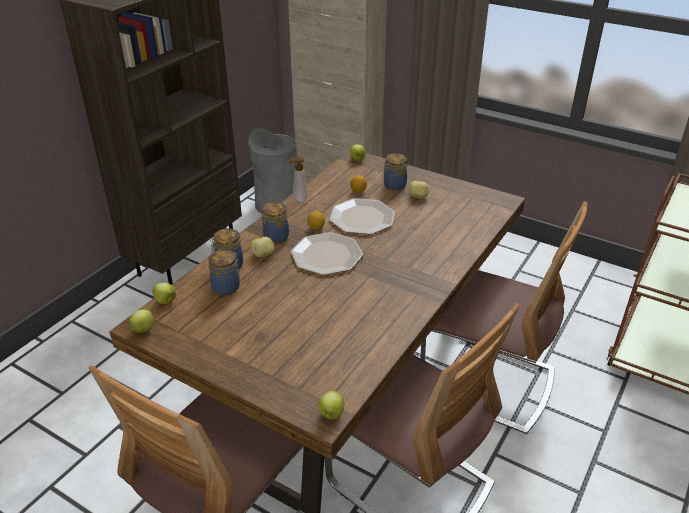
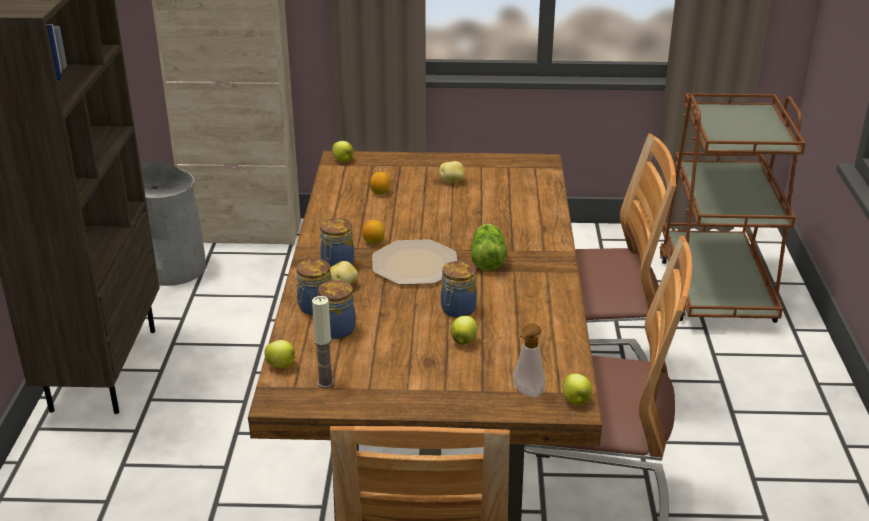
camera: 30 degrees left, 5 degrees down
apple [129,309,154,333] -> apple moved to [451,316,478,345]
soap dispenser [288,156,308,203] -> soap dispenser moved to [513,324,546,397]
plate [329,198,395,234] -> none
jar [382,154,407,190] -> jar moved to [441,261,477,318]
none -> candle [312,296,334,388]
none -> lettuce [471,224,507,271]

